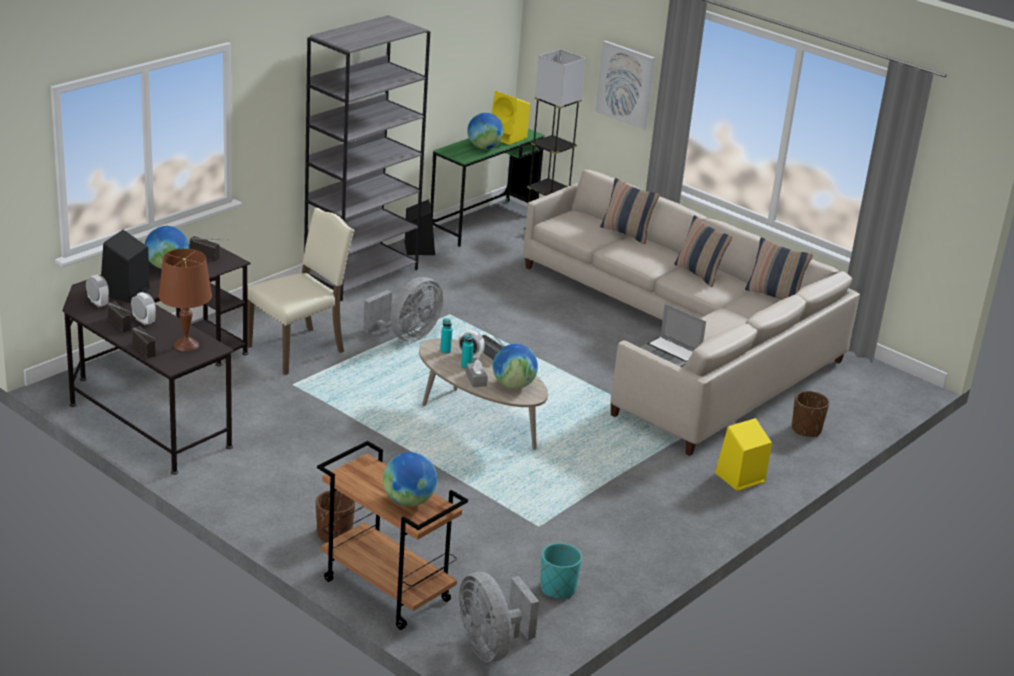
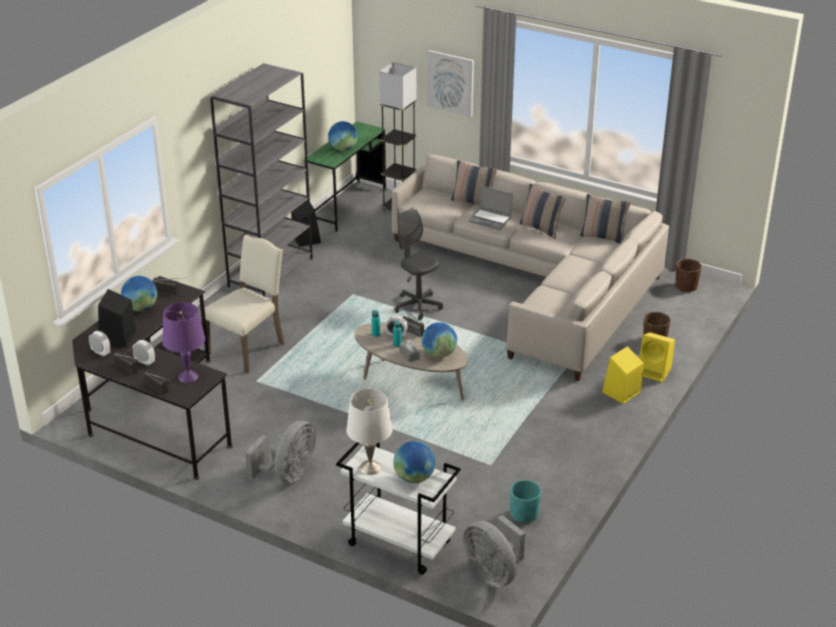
camera: 10 degrees left, 5 degrees up
brown table lamp [159,249,212,351] -> purple table lamp [162,302,205,383]
brown planter [316,490,355,542] -> brown planter moved to [675,259,702,292]
brown cart [317,441,468,630] -> white cart [336,442,461,574]
grey fan [363,277,443,342] -> grey fan moved to [245,421,316,482]
yellow speaker [491,91,530,145] -> yellow speaker moved to [639,332,675,382]
laptop [640,304,706,367] -> laptop moved to [468,186,513,230]
none -> white table lamp [346,389,393,475]
none -> grey office chair [394,208,443,320]

